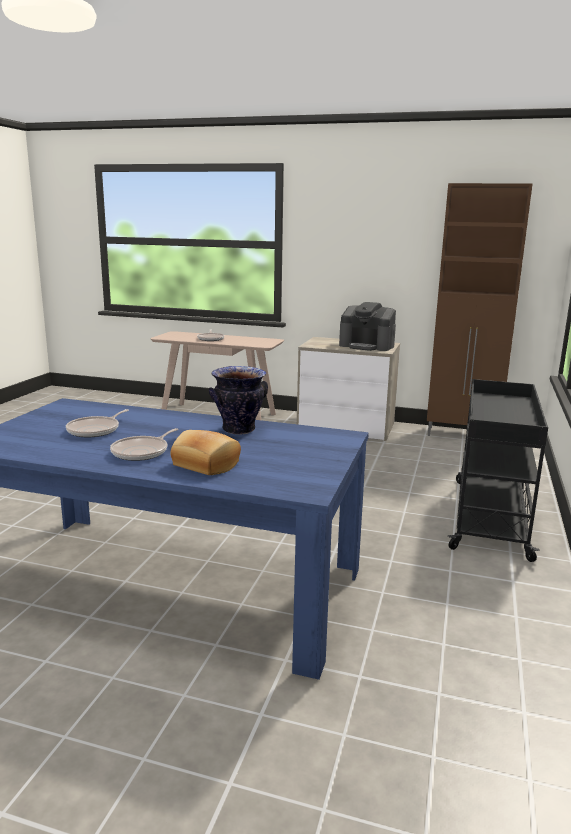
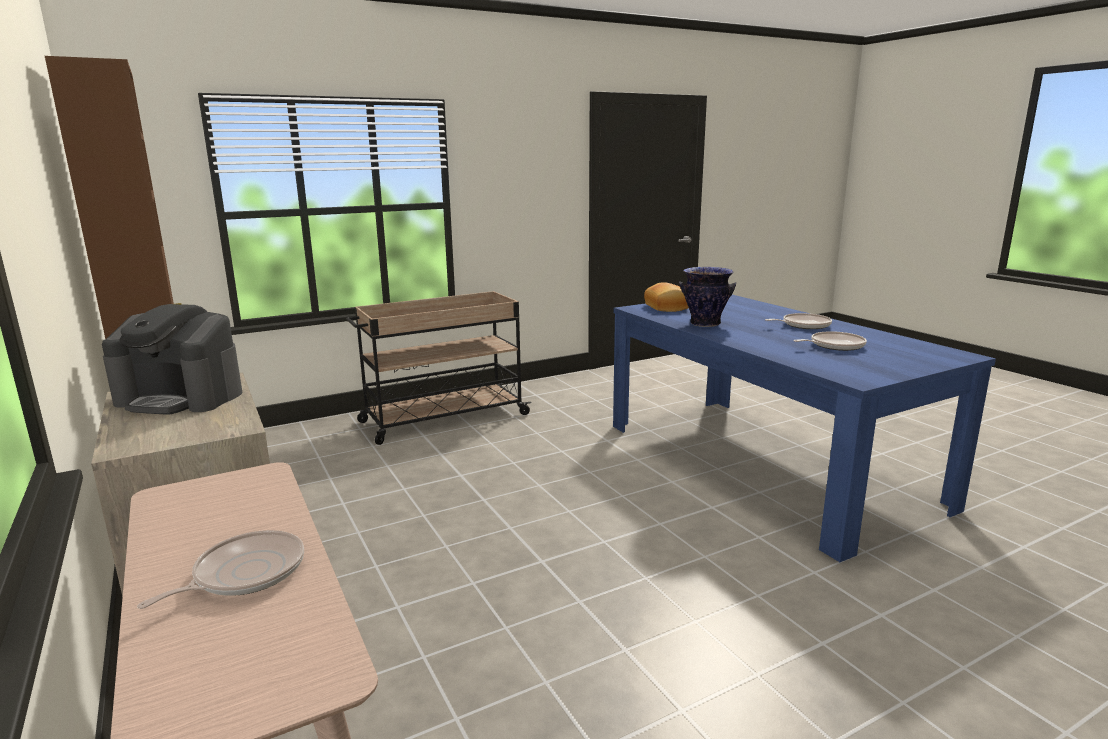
camera: 135 degrees left, 0 degrees up
bread [170,430,241,475] -> bread moved to [644,283,689,312]
coffee machine [339,302,396,351] -> coffee machine turned 120 degrees clockwise [102,304,242,415]
black cart [448,379,548,562] -> beige cart [346,291,531,445]

